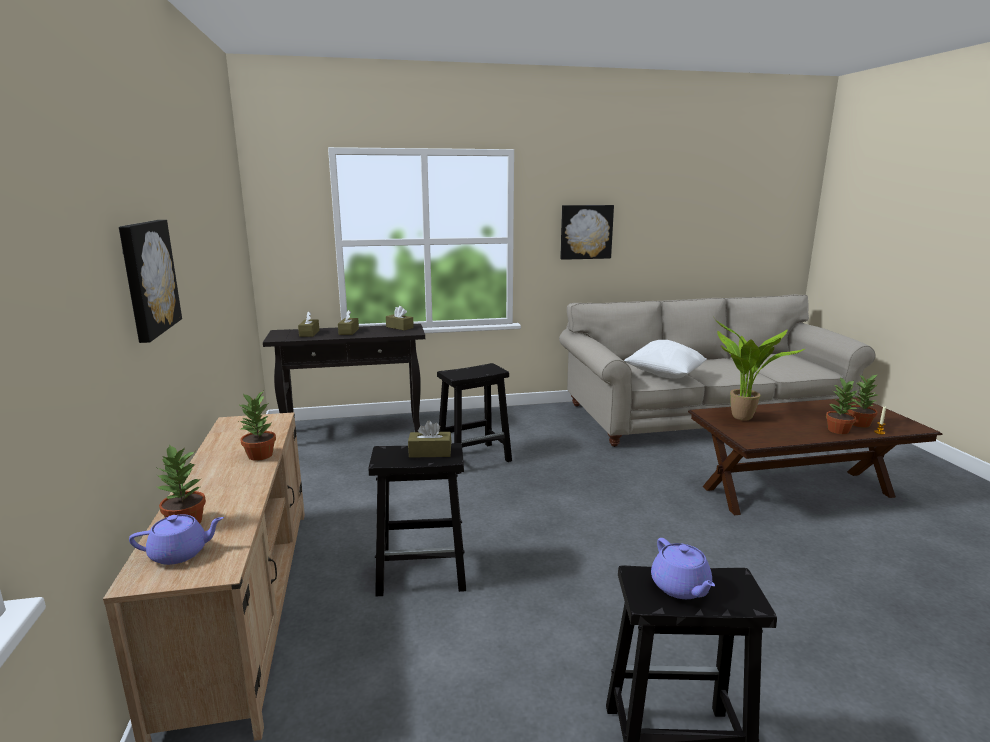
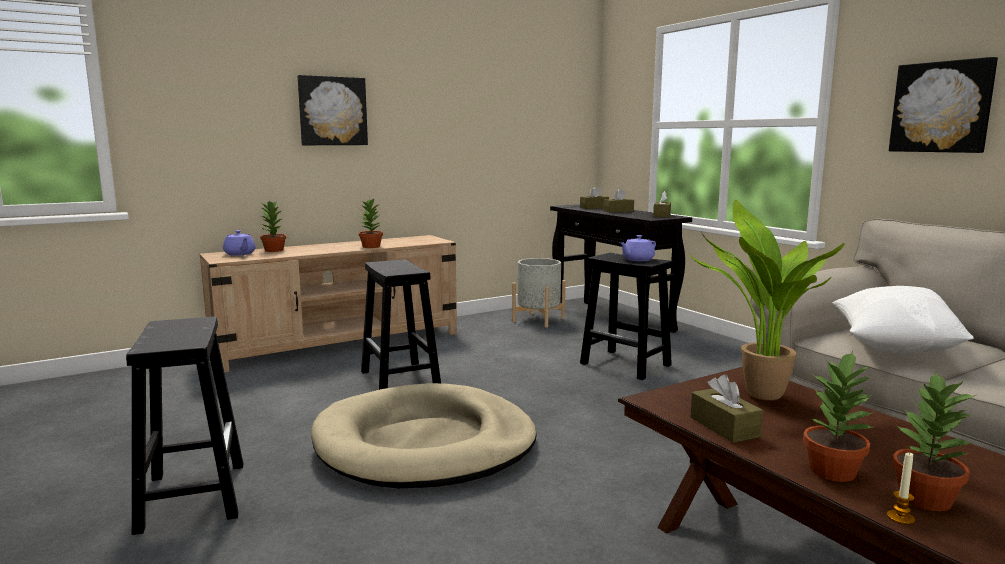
camera: 70 degrees right, 5 degrees down
brown tissue box [408,421,451,458] -> brown tissue box moved to [691,374,763,443]
purple teapot [651,538,715,599] -> purple teapot moved to [620,235,656,261]
none -> beige dog bed [311,383,537,488]
none -> grey planter [512,258,566,328]

